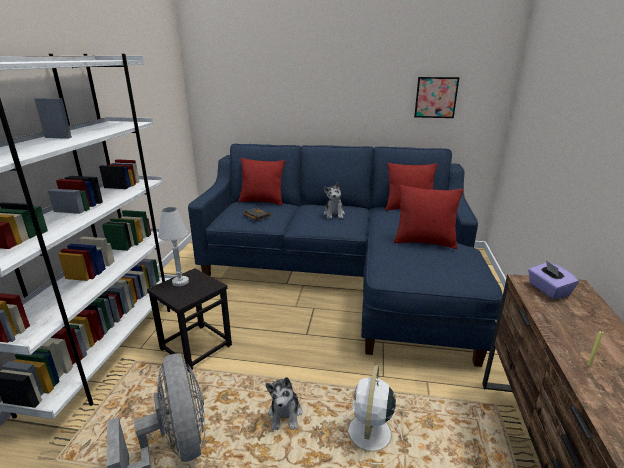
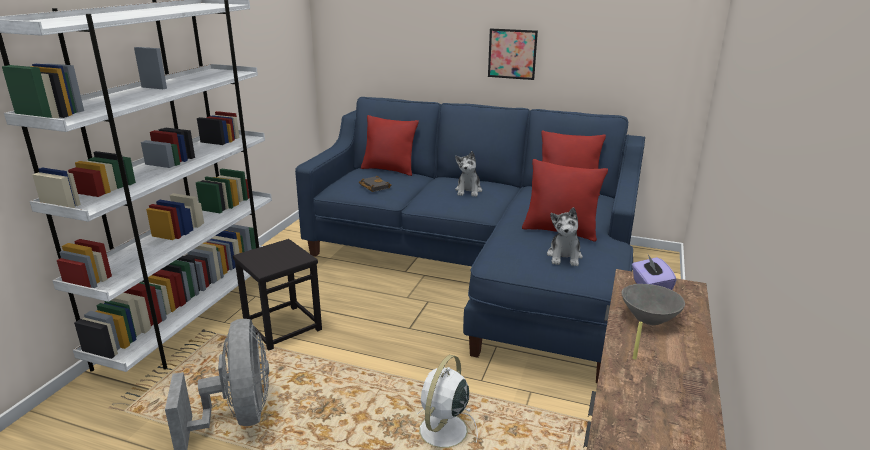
camera: 10 degrees right, 0 degrees up
white table lamp [158,207,189,286] -> none
plush toy [265,377,302,430] -> plush toy moved to [547,207,583,266]
picture [414,77,459,118] -> picture moved to [488,28,538,80]
none -> grey bowl [621,284,685,325]

